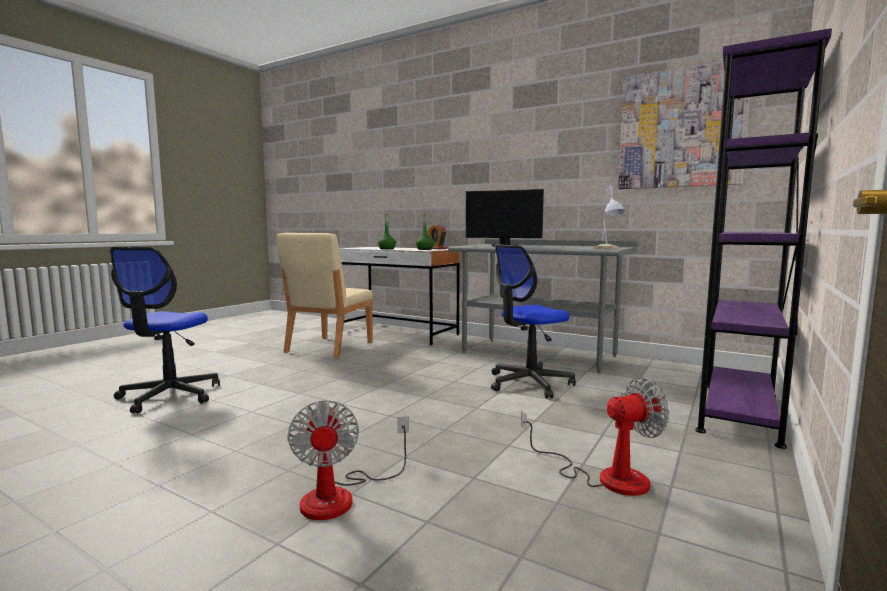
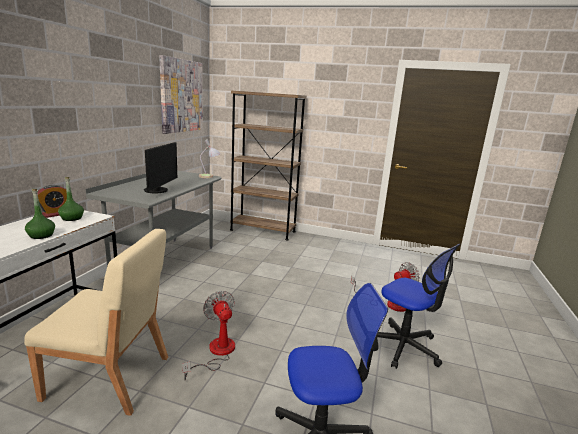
camera: 105 degrees left, 10 degrees up
office chair [491,244,576,399] -> office chair moved to [377,244,460,369]
fan [521,377,670,496] -> fan moved to [182,291,235,380]
purple bookcase [695,28,832,449] -> brown bookcase [230,91,307,240]

